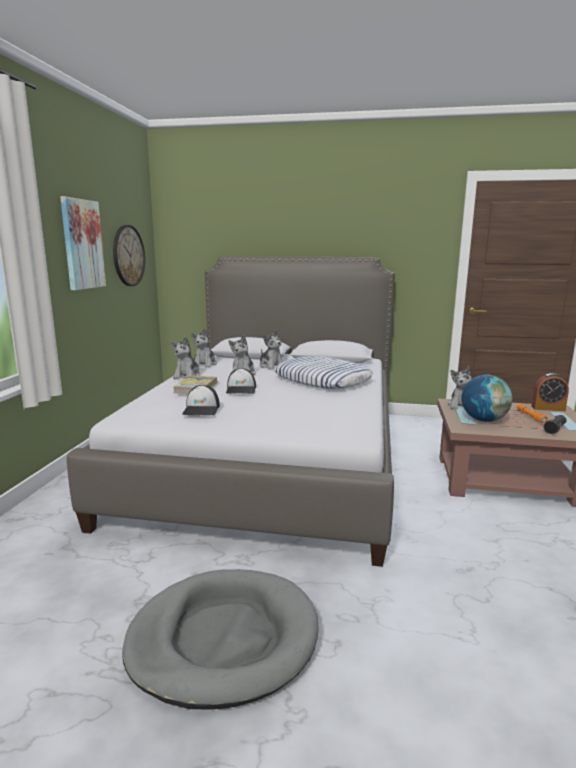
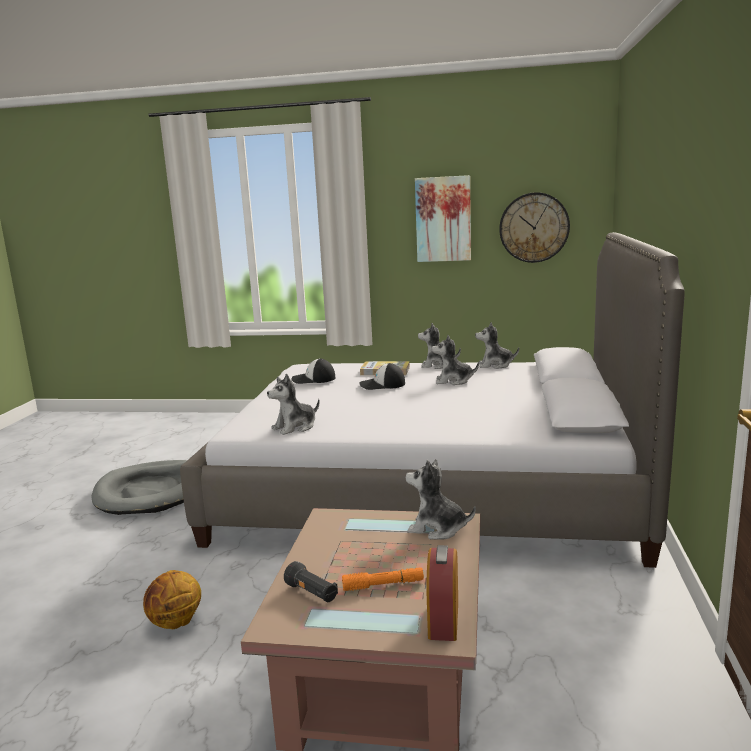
camera: 90 degrees right, 0 degrees up
plush toy [260,330,283,370] -> plush toy moved to [267,374,320,435]
pillow [274,356,373,389] -> none
globe [462,375,512,422] -> none
none -> basketball [143,570,201,629]

